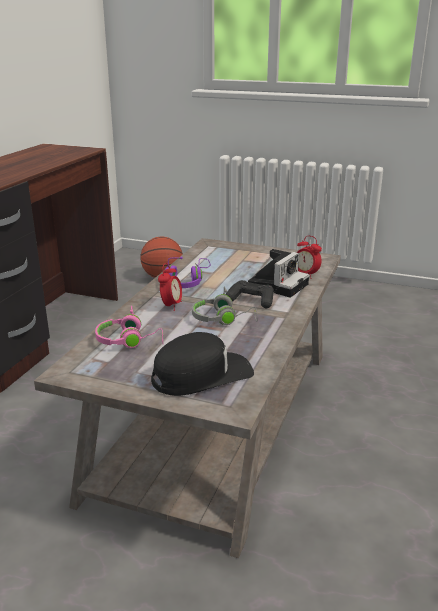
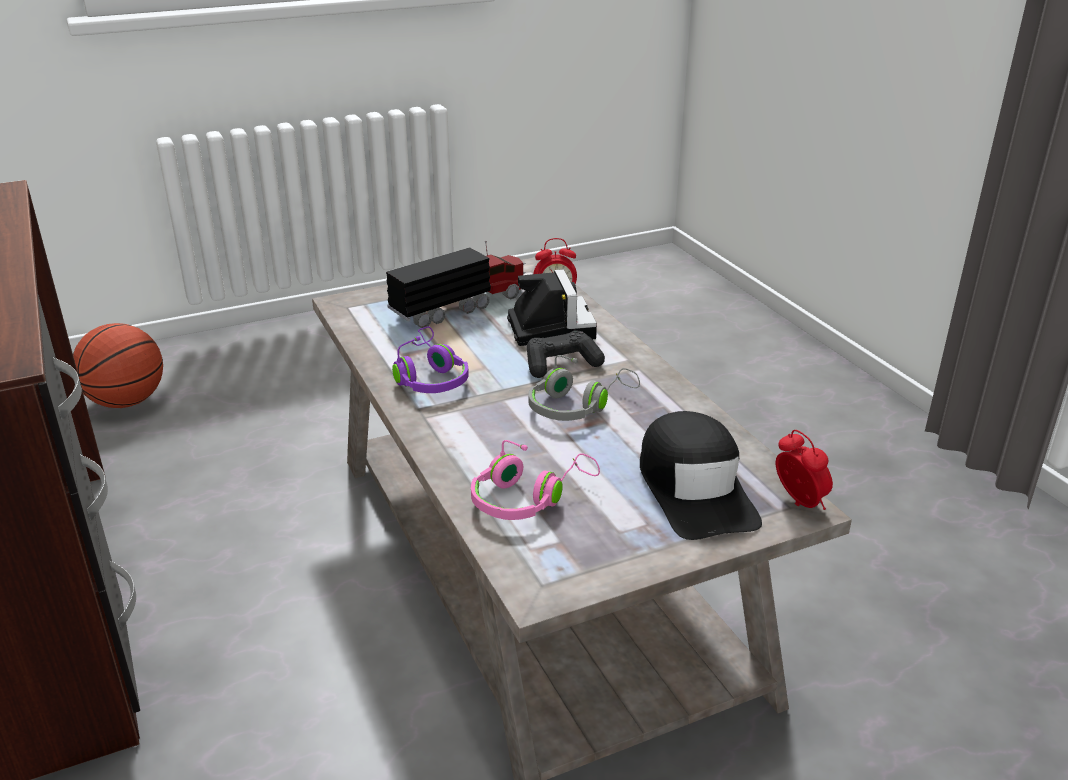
camera: 45 degrees left, 5 degrees up
black cap [151,332,254,396] -> black cap turned 150 degrees clockwise [640,411,762,540]
alarm clock [158,263,182,311] -> alarm clock moved to [776,430,833,510]
none -> toy truck [386,241,526,328]

